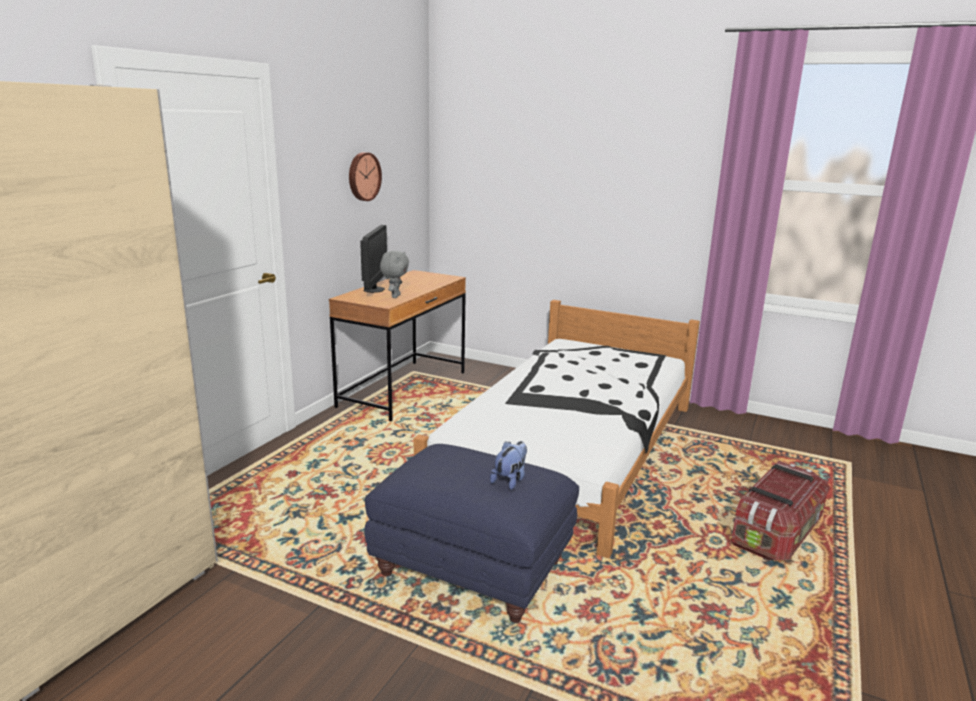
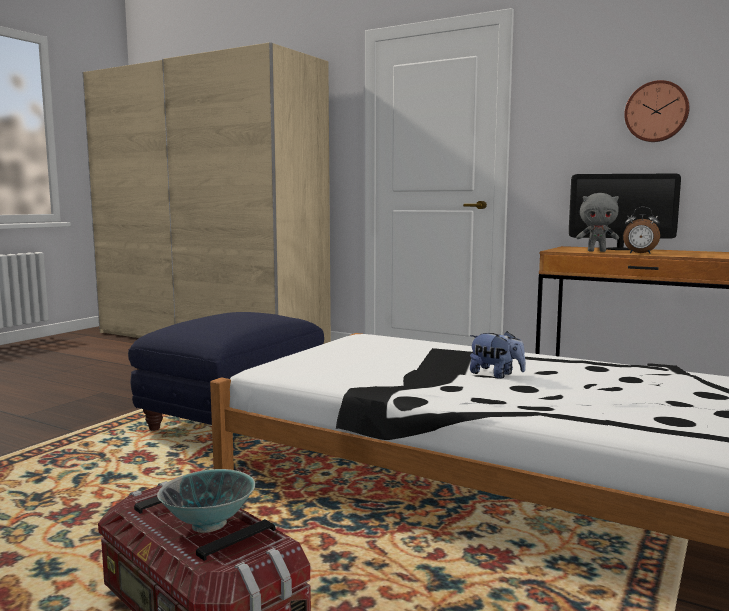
camera: 95 degrees right, 10 degrees down
plush toy [490,441,527,490] -> plush toy moved to [470,331,526,379]
none -> bowl [157,469,255,533]
none -> alarm clock [623,207,660,254]

